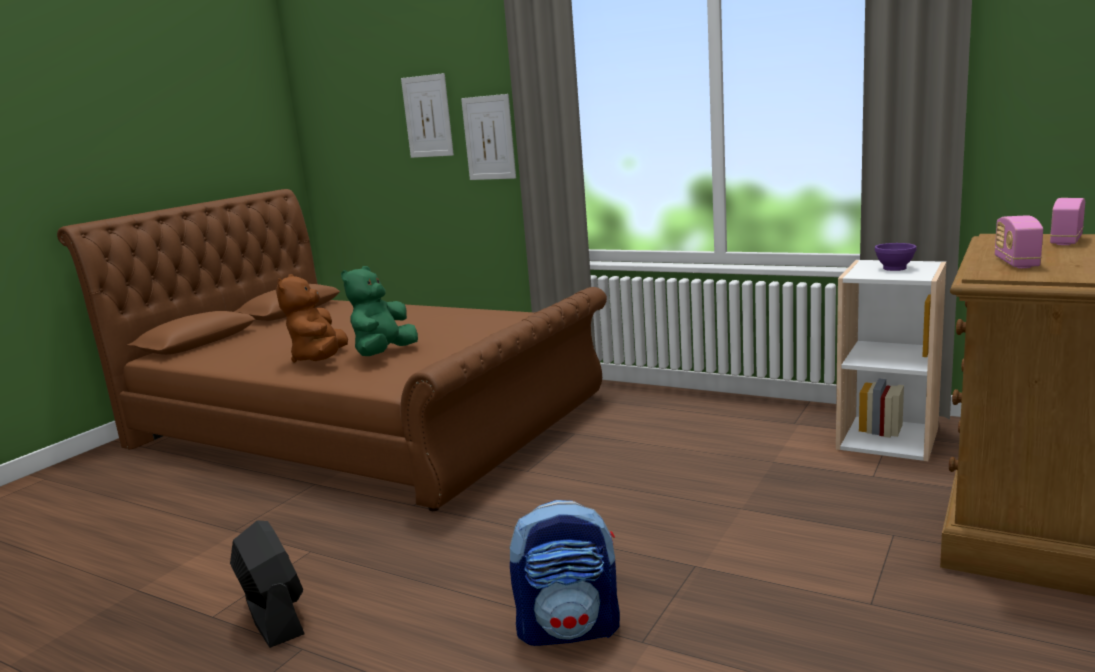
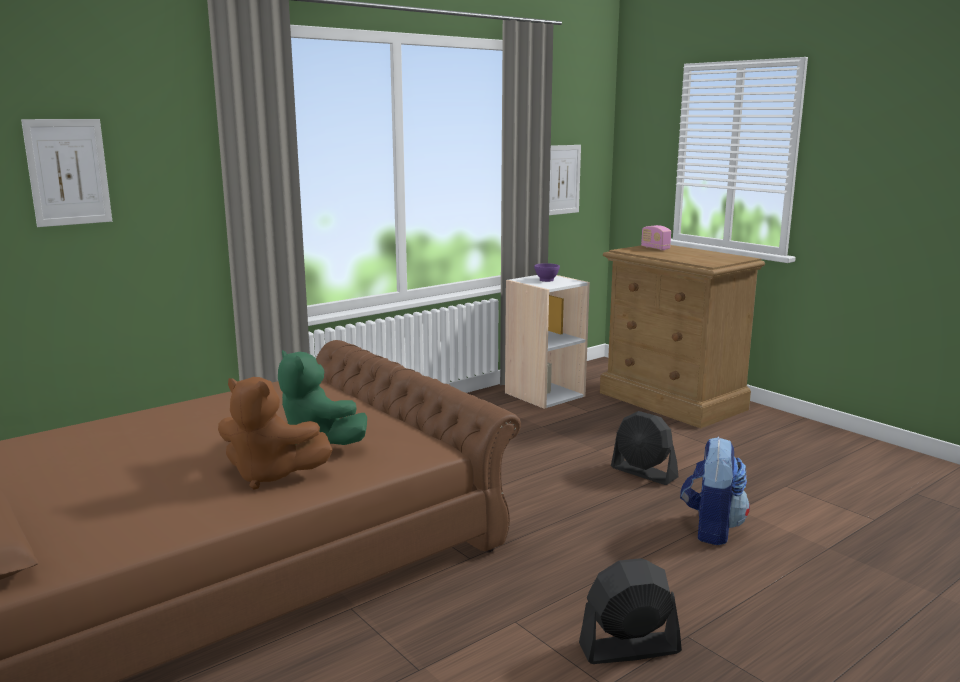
camera: 70 degrees left, 0 degrees up
picture [461,94,516,180] -> picture moved to [549,145,581,215]
radio [995,215,1043,268] -> none
none -> black fan [611,411,678,485]

